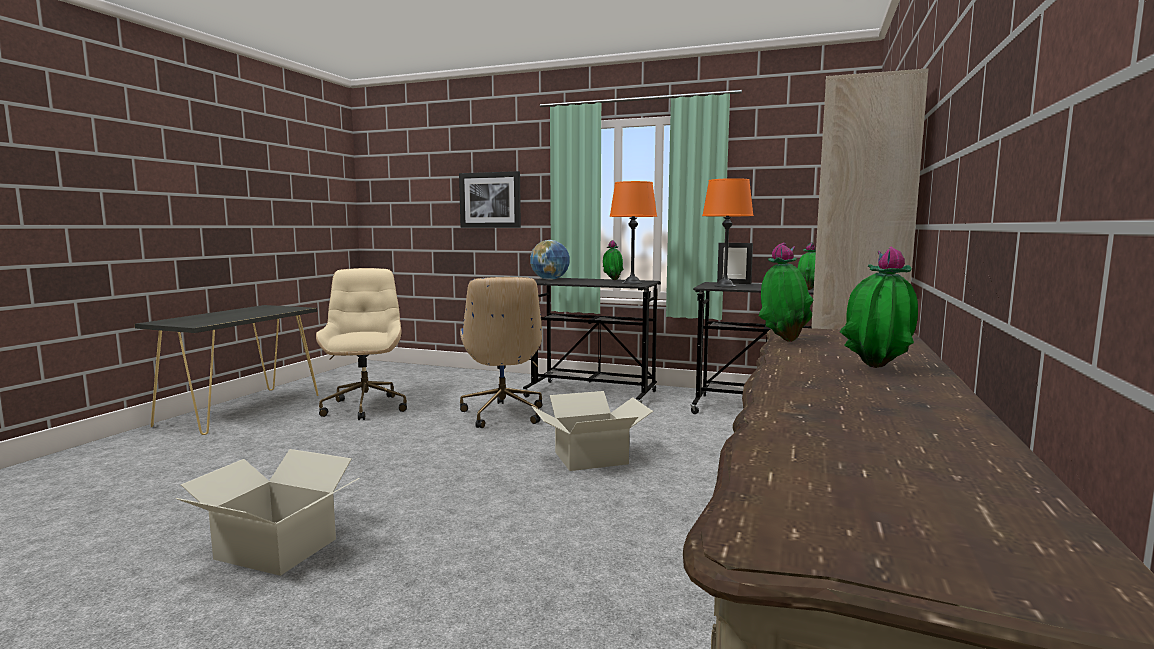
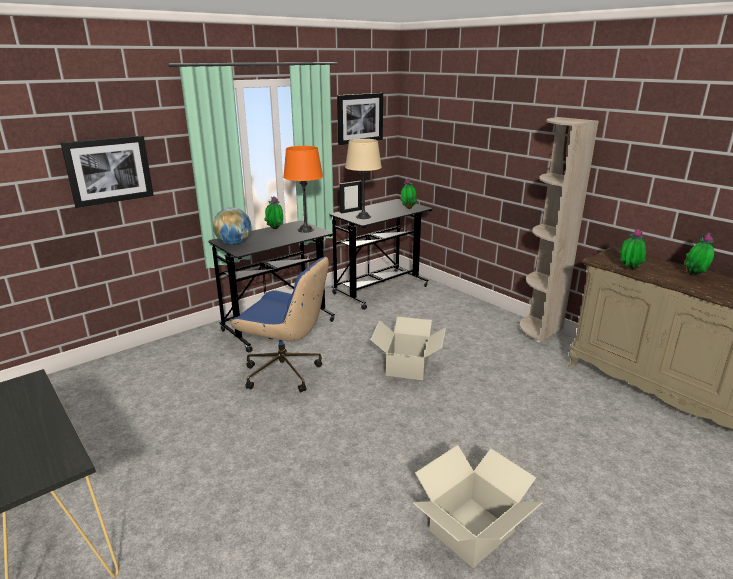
camera: 60 degrees left, 15 degrees up
beige office chair [316,268,407,420] -> none
orange table lamp [702,178,754,287] -> beige table lamp [345,139,382,219]
none -> picture [337,93,383,145]

